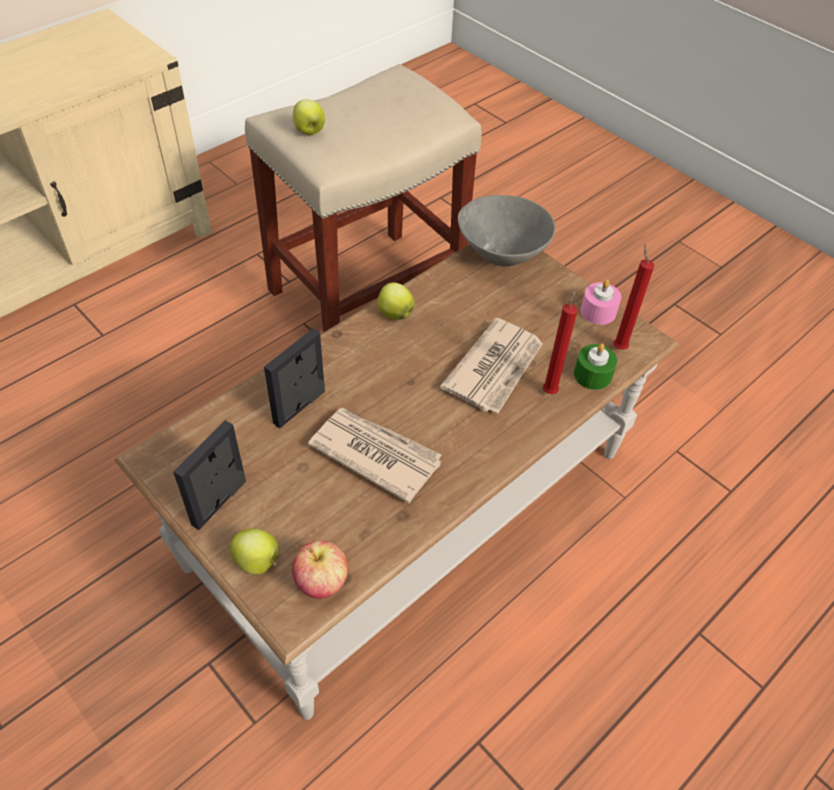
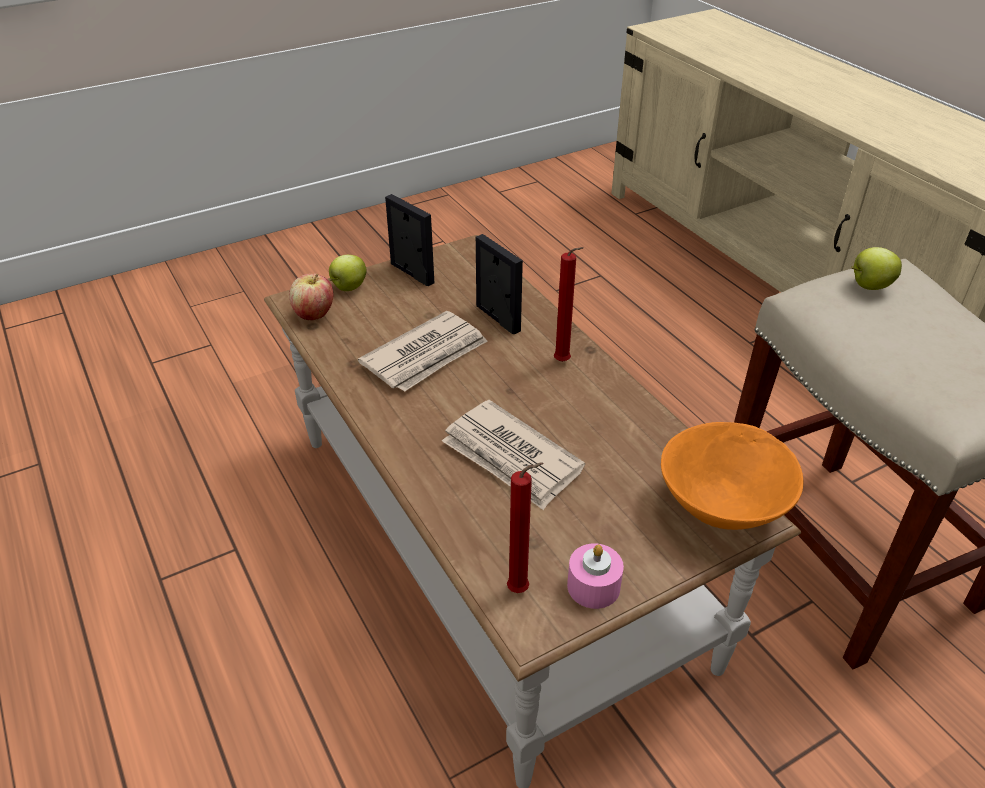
camera: 105 degrees right, 10 degrees down
apple [377,283,415,320] -> none
grey bowl [458,195,556,267] -> orange bowl [661,422,803,530]
red candle [543,288,578,394] -> red candle moved to [554,247,584,362]
green candle [574,343,617,390] -> none

